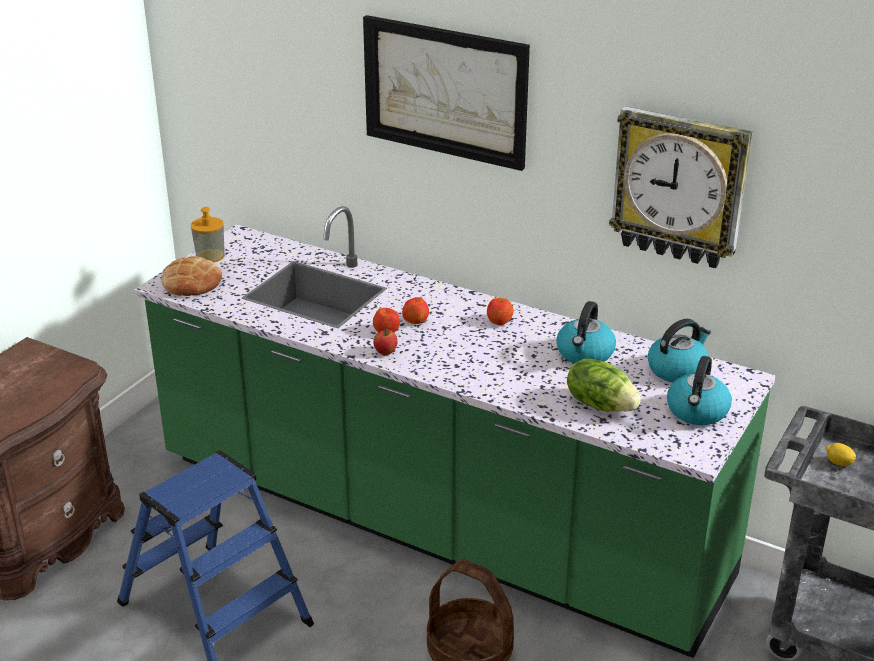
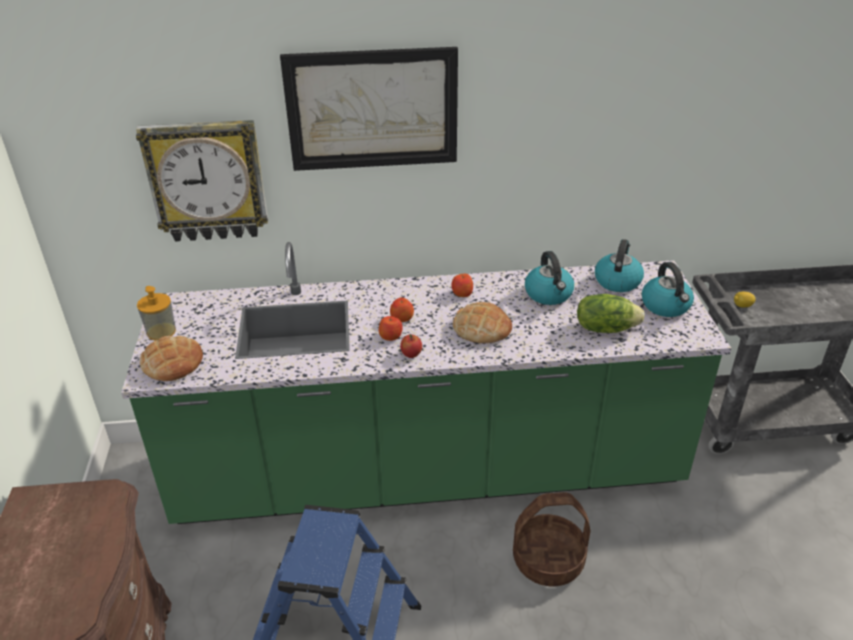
camera: 35 degrees left, 5 degrees up
wall clock [609,106,752,268] -> wall clock moved to [136,120,268,242]
none -> bread [453,302,512,343]

